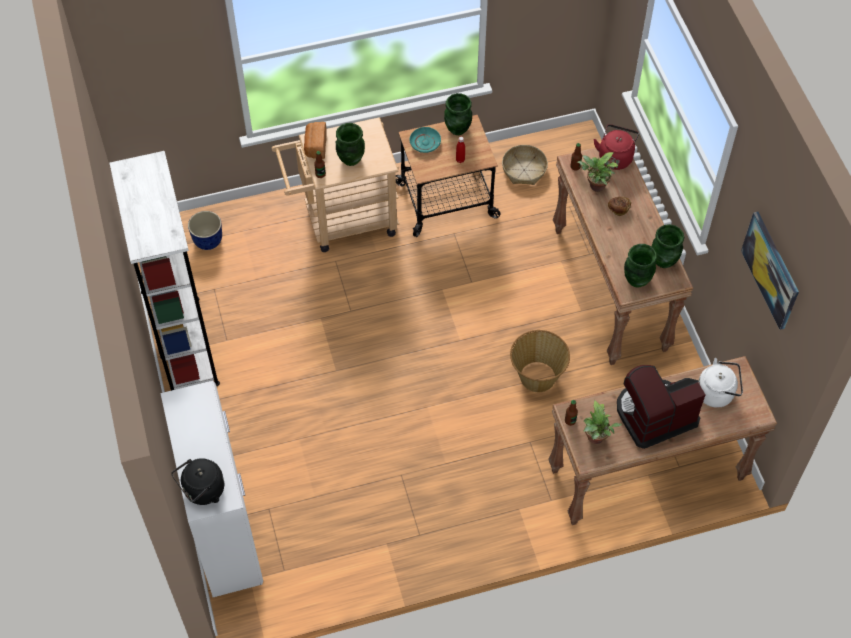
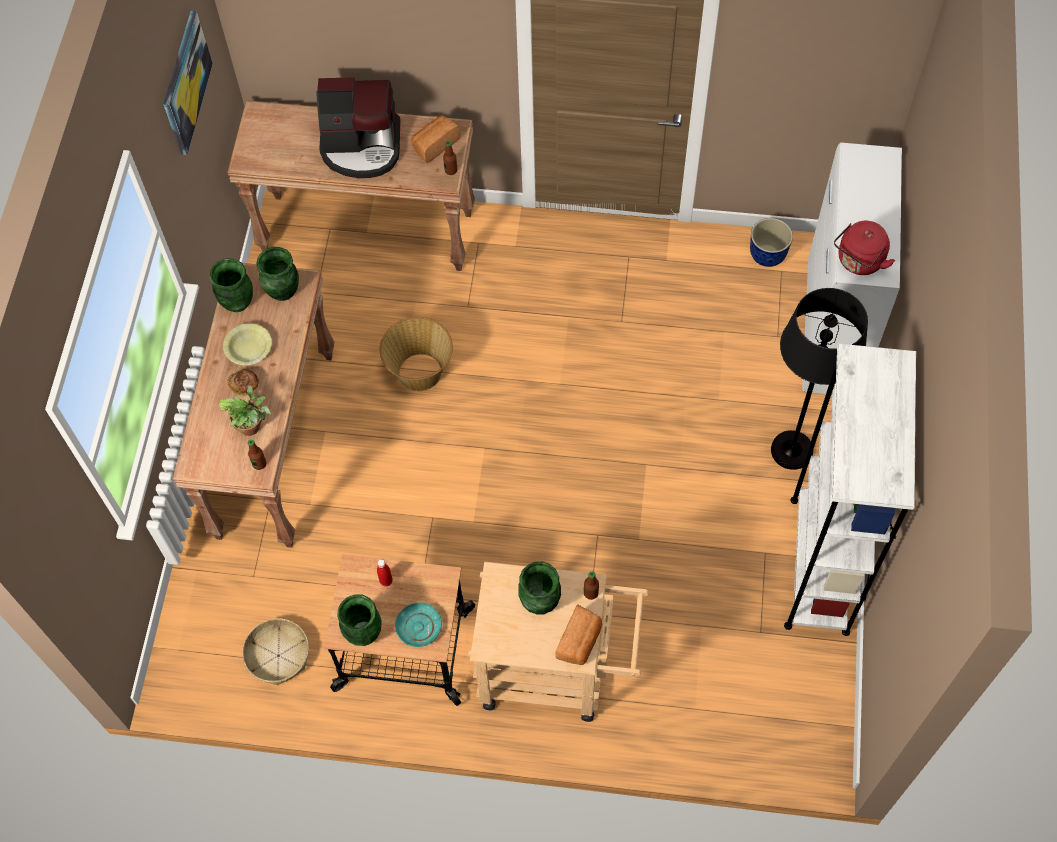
camera: 155 degrees left, 5 degrees up
black kettle [171,458,224,505] -> none
planter [188,211,222,250] -> planter moved to [750,218,793,267]
potted plant [584,400,622,444] -> bread [412,115,461,163]
red kettle [593,124,639,170] -> red kettle moved to [834,221,895,275]
white kettle [698,358,743,408] -> none
none -> yellow bowl [223,323,272,365]
none -> black floor lamp [771,288,868,470]

